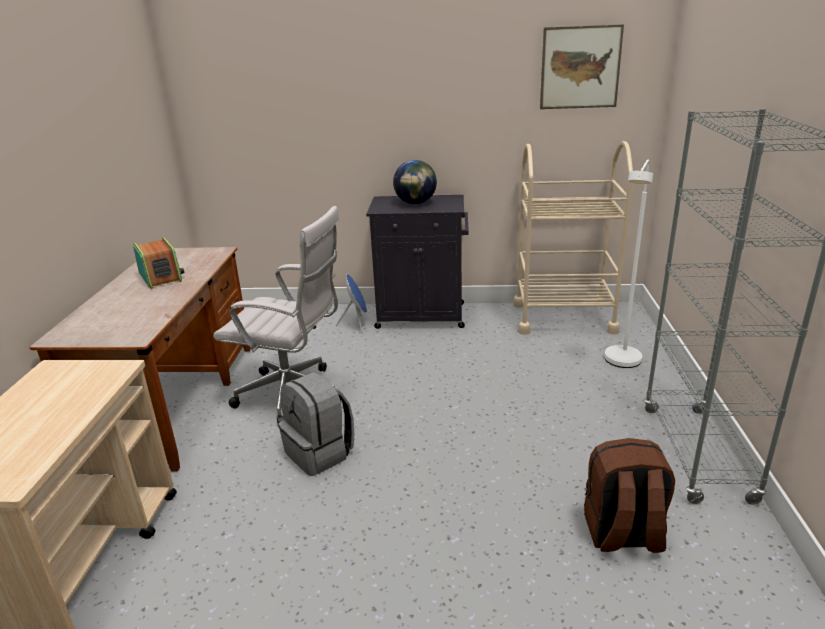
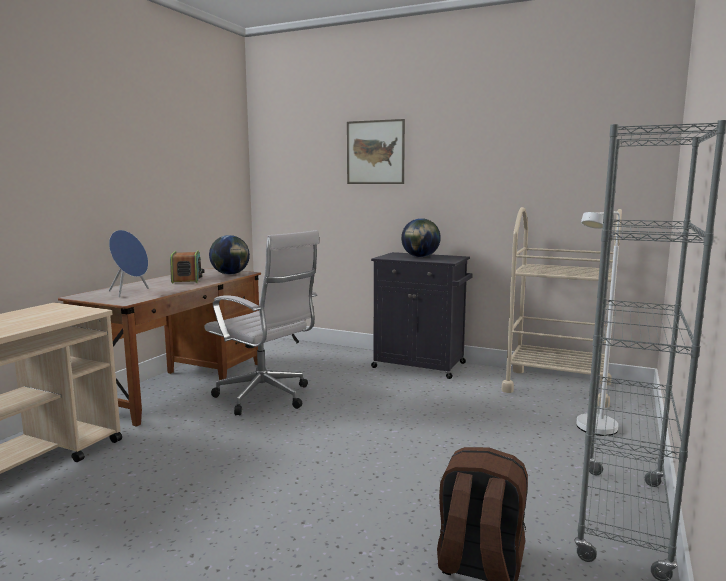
camera: 20 degrees right, 15 degrees down
grey backpack [278,372,354,476] -> none
blue speaker [335,274,367,333] -> blue speaker moved to [109,230,149,297]
picture [540,24,624,109] -> picture moved to [347,119,405,184]
none -> globe [209,235,250,275]

